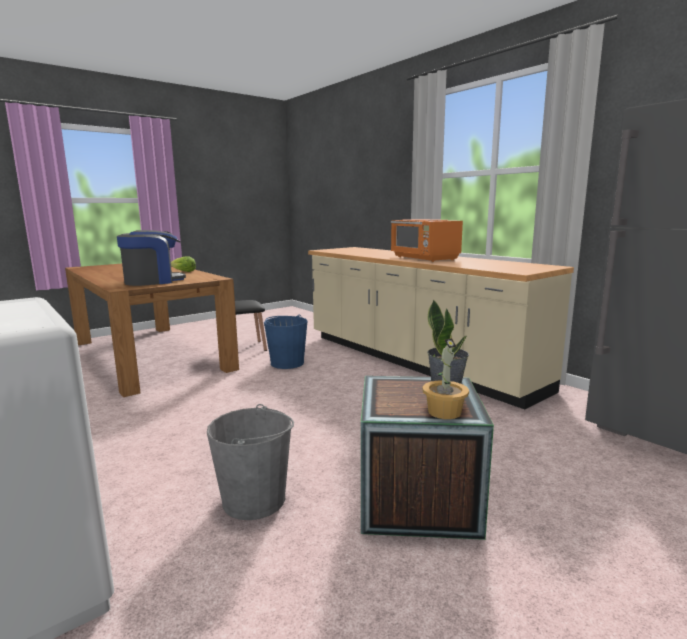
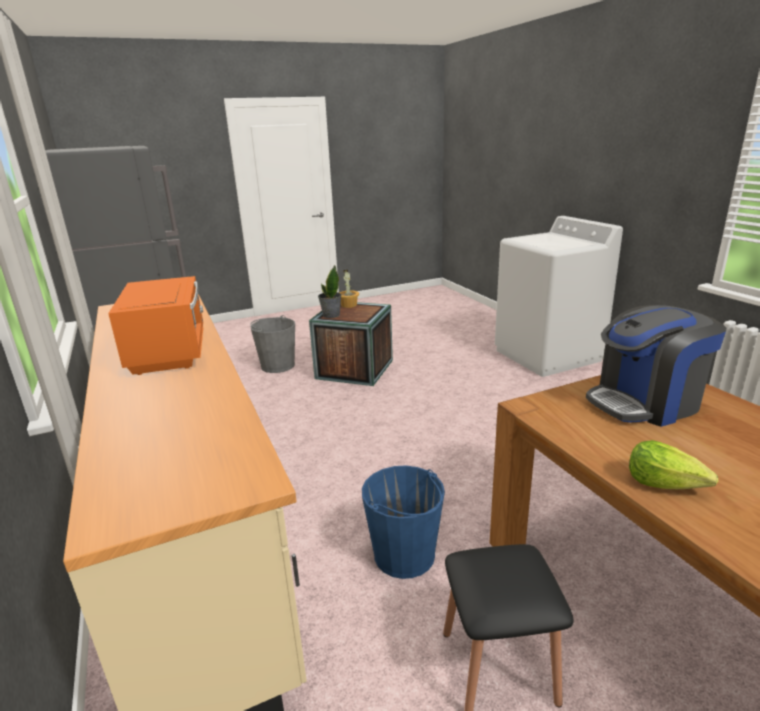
camera: 165 degrees left, 10 degrees up
grey bucket [207,404,294,520] -> grey bucket moved to [250,315,295,373]

